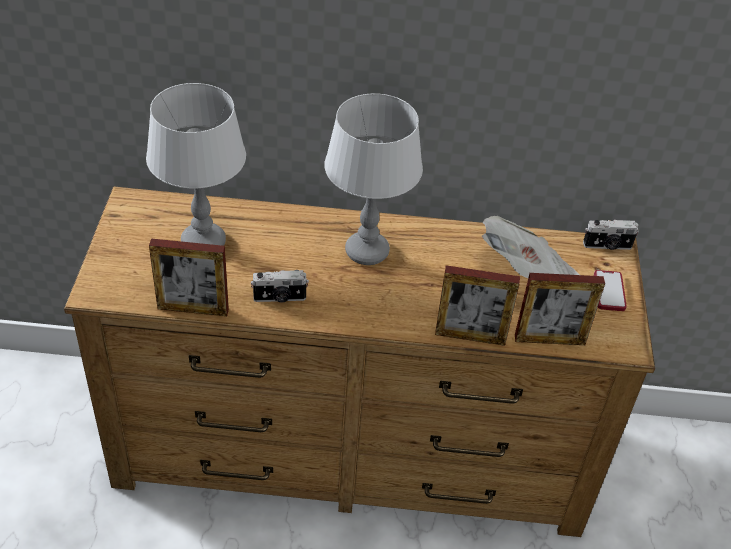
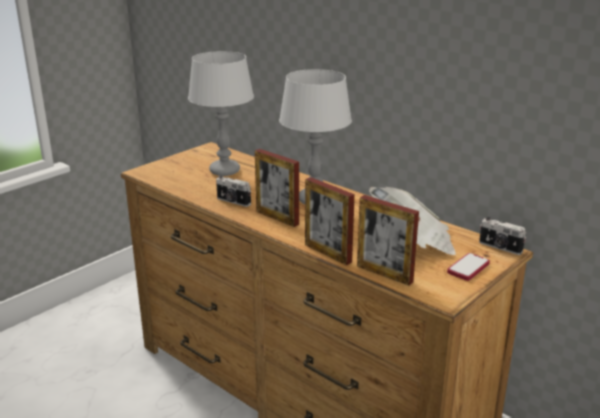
camera: 40 degrees right, 20 degrees down
picture frame [149,239,229,316] -> picture frame moved to [255,149,299,227]

